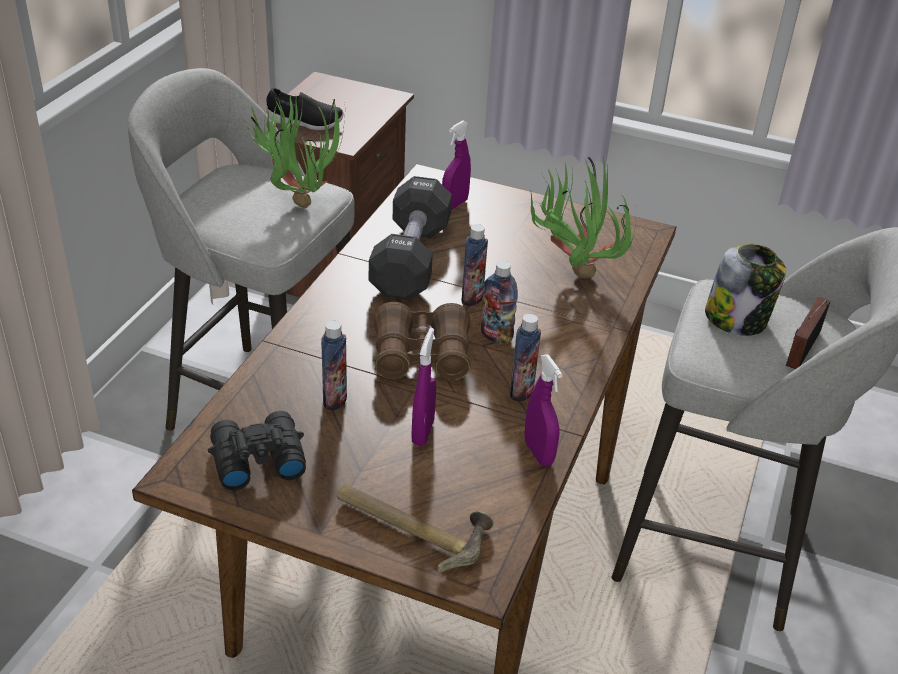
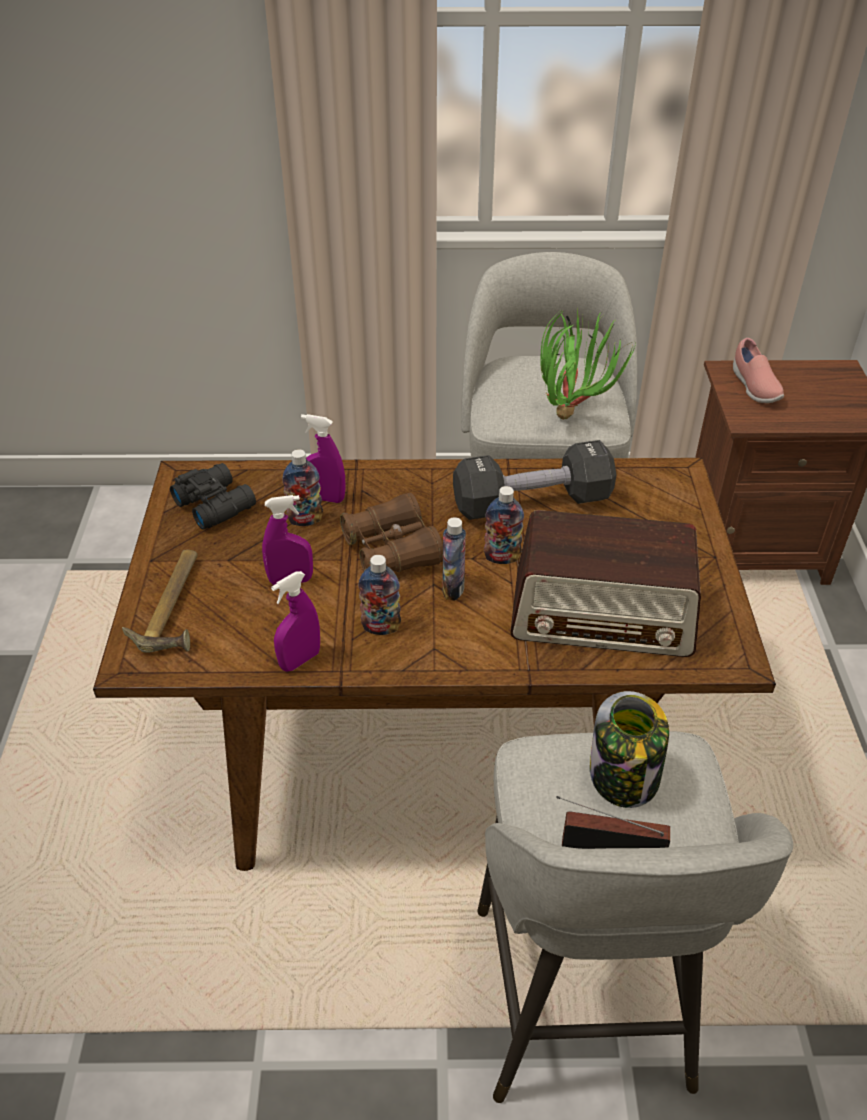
camera: 70 degrees right, 5 degrees up
black shoe [266,88,344,130] -> pink shoe [733,338,784,403]
purple spray bottle [442,120,471,210] -> purple spray bottle moved to [301,414,346,503]
potted plant [530,155,636,278] -> radio [510,510,701,657]

